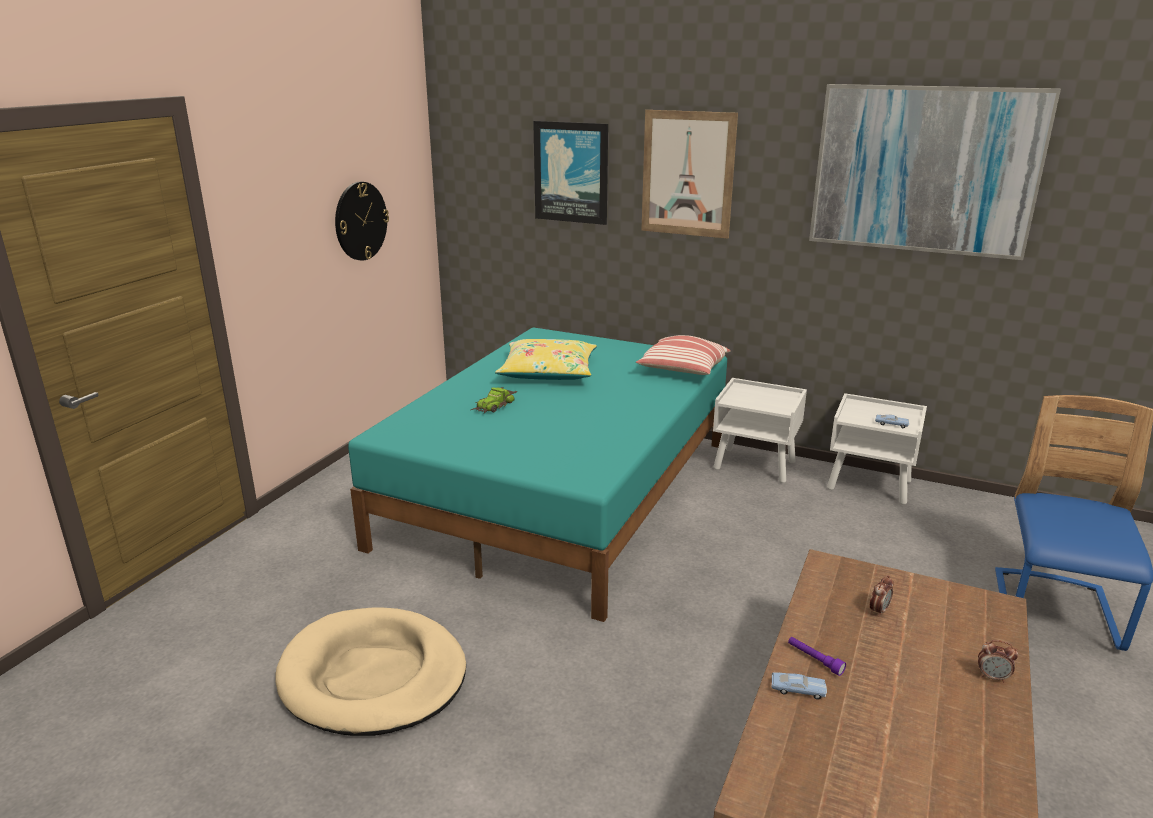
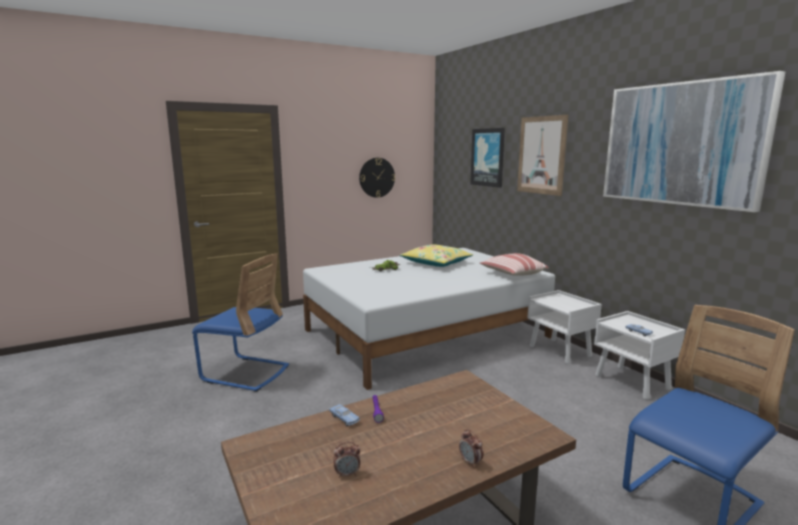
camera: 35 degrees right, 10 degrees down
beige dog bed [275,607,466,736] -> blue chair [192,253,289,392]
turquoise bed [348,328,727,622] -> white bed [303,248,555,390]
alarm clock [869,575,894,617] -> alarm clock moved to [333,442,360,478]

